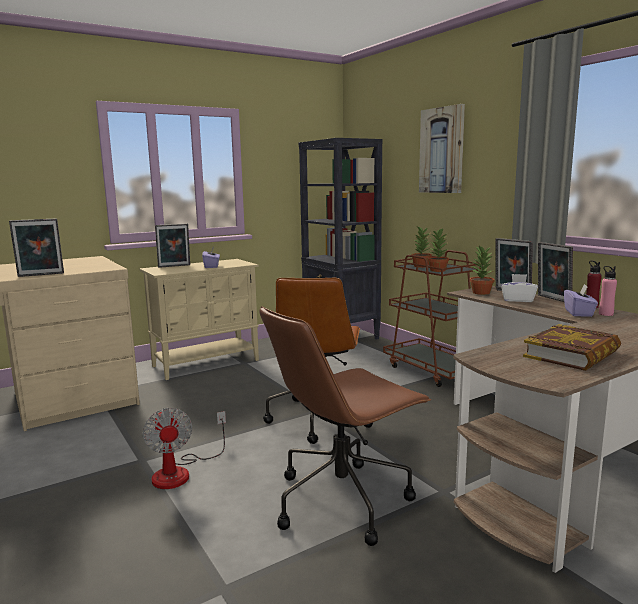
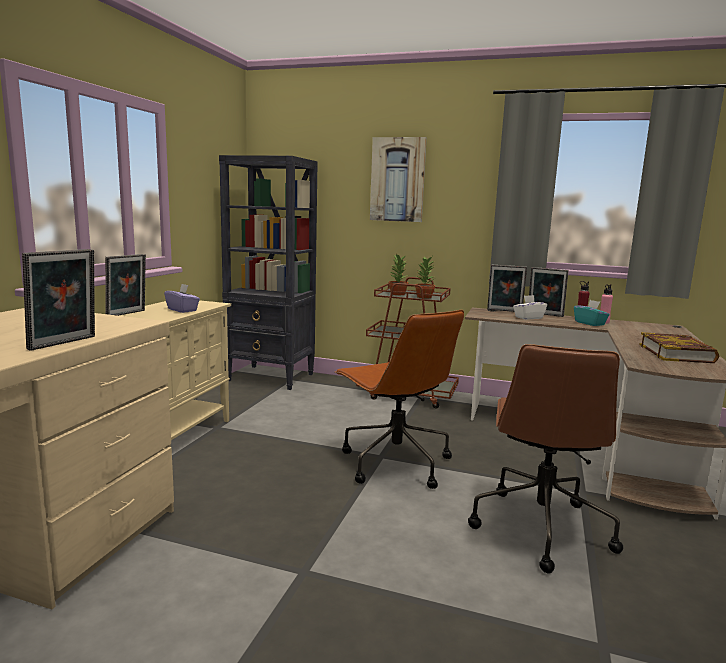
camera: 40 degrees left, 0 degrees up
fan [142,408,226,489] -> none
potted plant [470,246,494,295] -> none
purple tissue box [564,284,598,317] -> turquoise tissue box [574,300,610,326]

